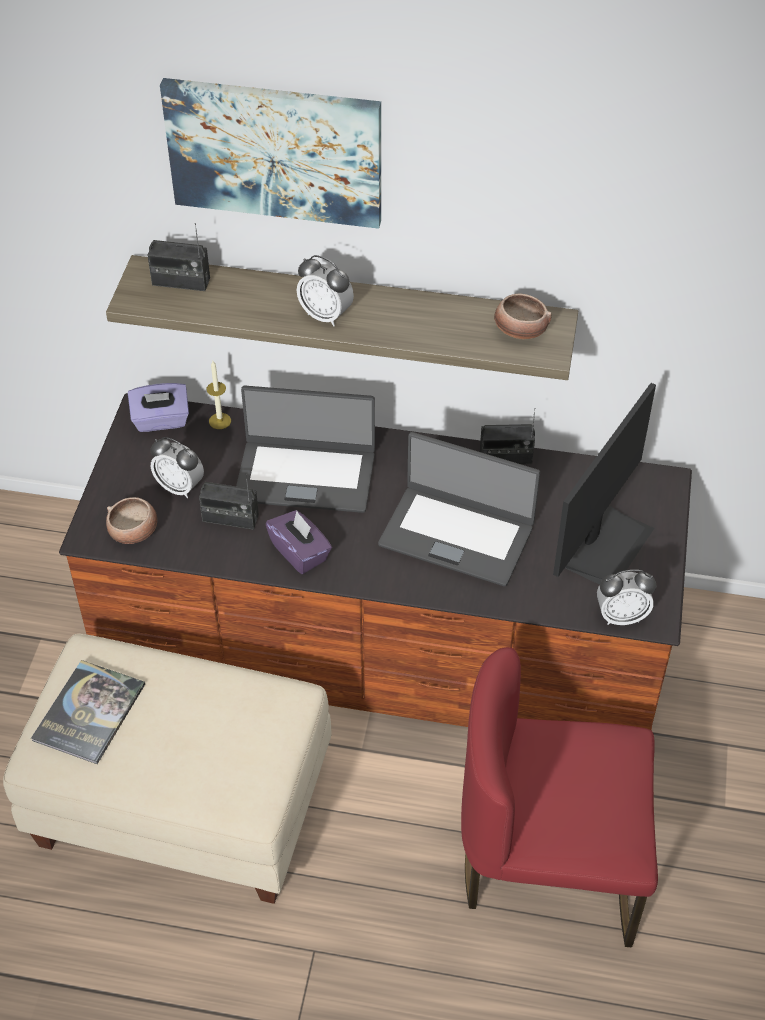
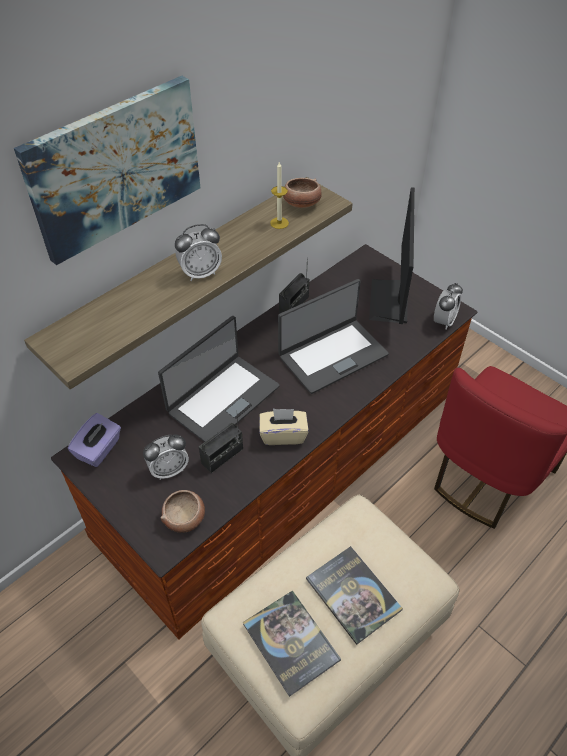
camera: 55 degrees left, 0 degrees up
radio [147,223,210,291] -> none
candle [207,361,231,429] -> candle moved to [270,162,289,229]
purple tissue box [266,510,332,574] -> beige tissue box [259,409,309,445]
monitor [553,383,656,585] -> monitor turned 150 degrees counterclockwise [369,187,415,324]
none -> book [306,546,403,645]

